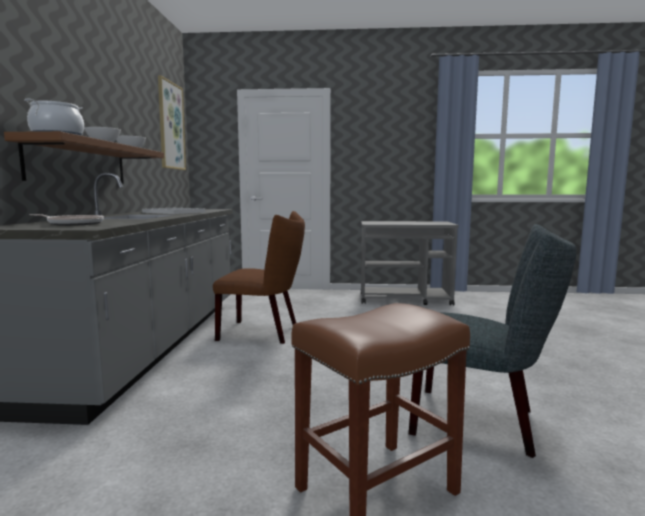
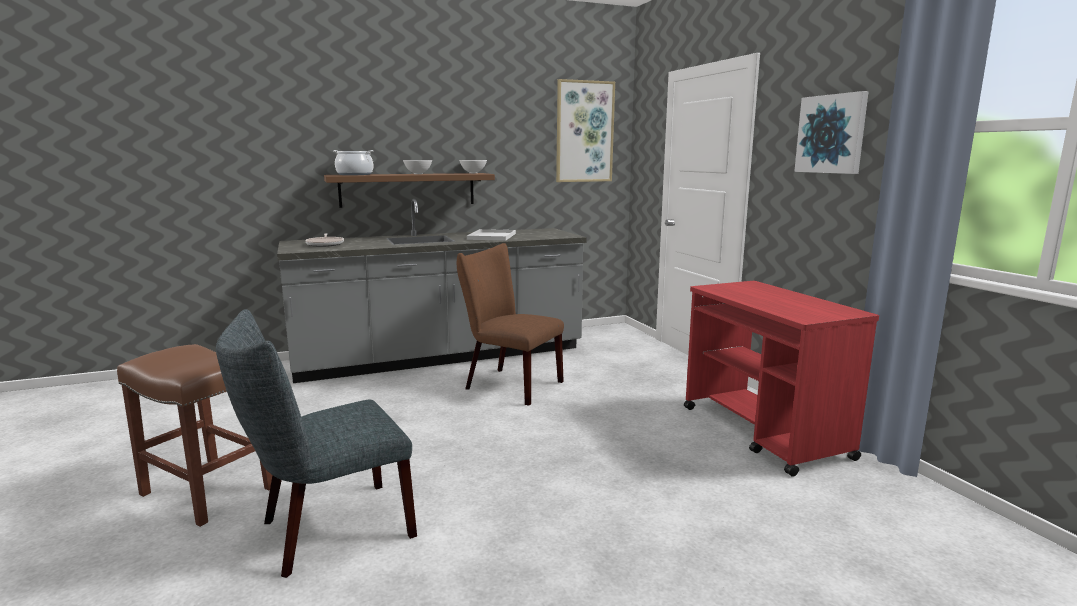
camera: 65 degrees right, 5 degrees up
brown chair [213,211,305,344] -> brown chair turned 135 degrees clockwise [457,243,564,406]
grey cart [361,221,459,306] -> red cart [684,281,879,477]
grey chair [409,224,576,458] -> grey chair turned 60 degrees clockwise [216,309,417,578]
none -> picture [794,91,869,174]

